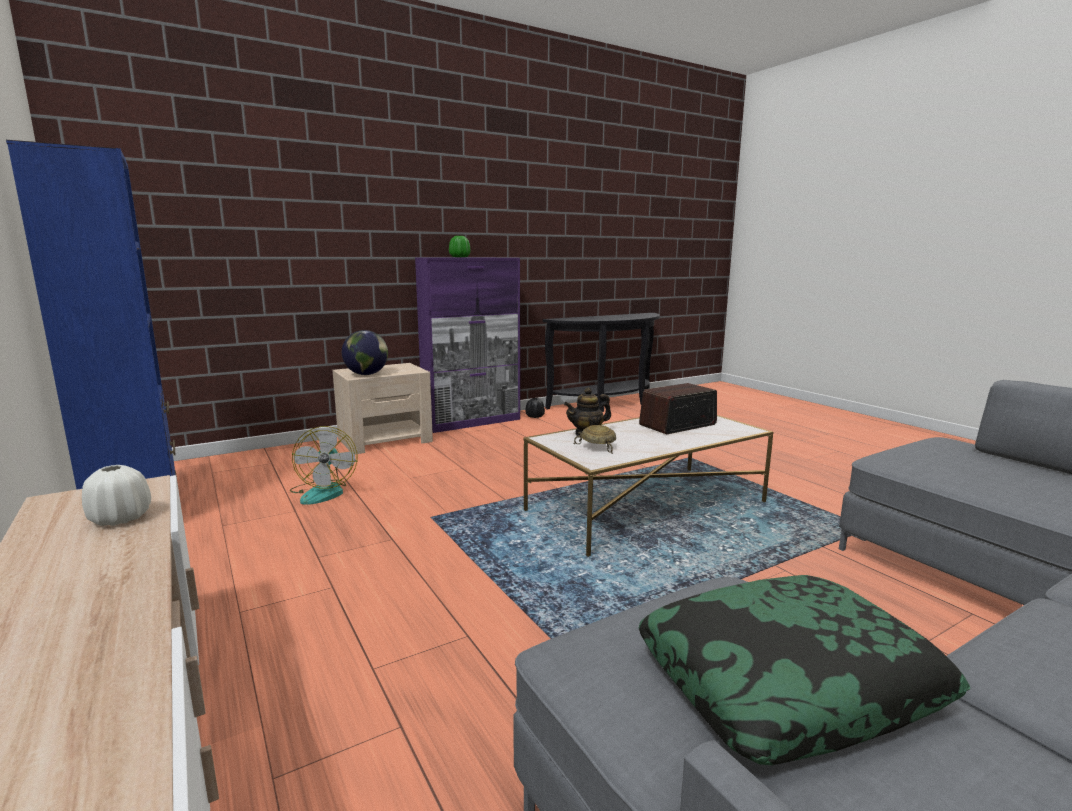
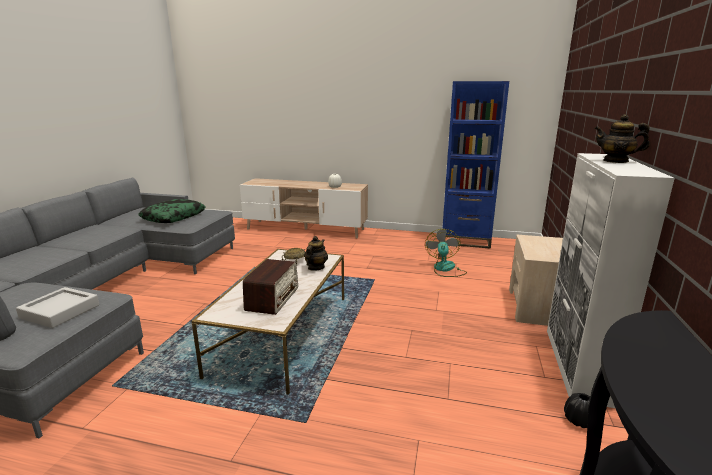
camera: 135 degrees right, 5 degrees up
fan [290,426,357,505] -> fan turned 60 degrees clockwise [425,229,467,277]
globe [342,330,388,375] -> none
purple cabinet [415,257,520,433] -> white cabinet [547,153,675,408]
green vase [449,236,470,257] -> teapot [594,114,650,163]
none -> grey tray [16,287,99,328]

